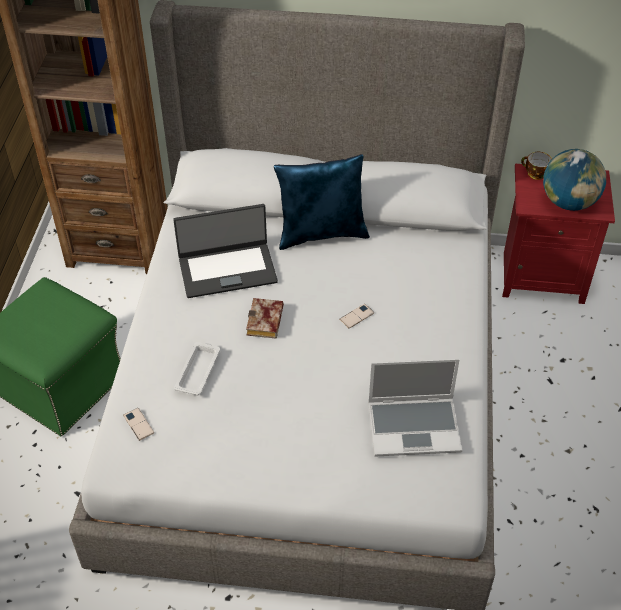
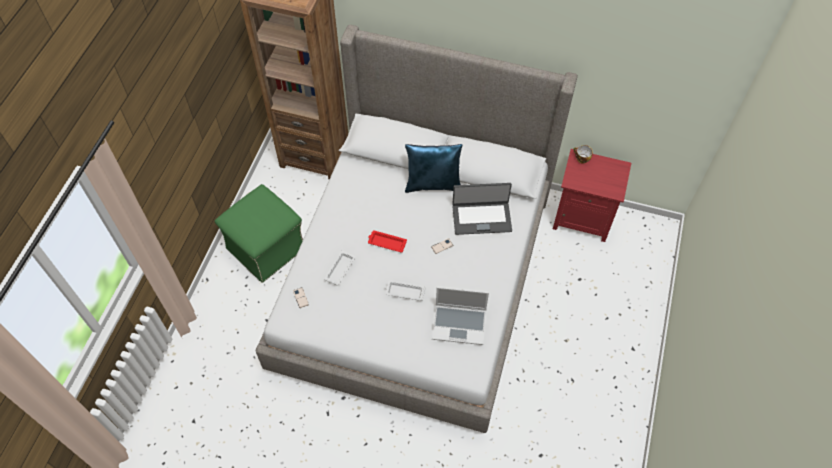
camera: 10 degrees right, 10 degrees up
laptop [173,204,278,298] -> laptop moved to [452,183,512,235]
book [246,298,284,339] -> red tray [368,230,407,252]
globe [543,149,606,211] -> none
none -> white tray [385,280,425,301]

